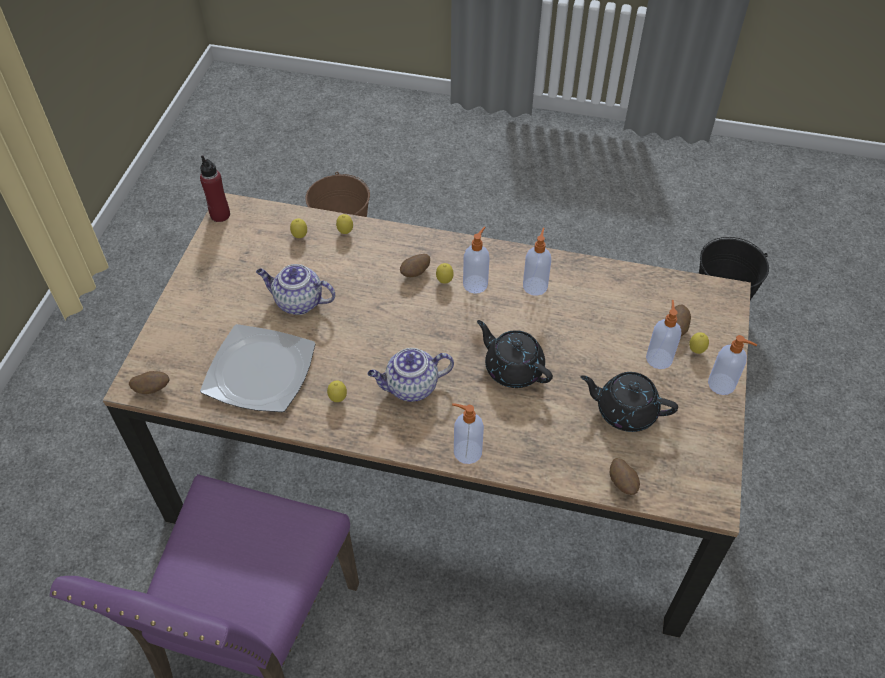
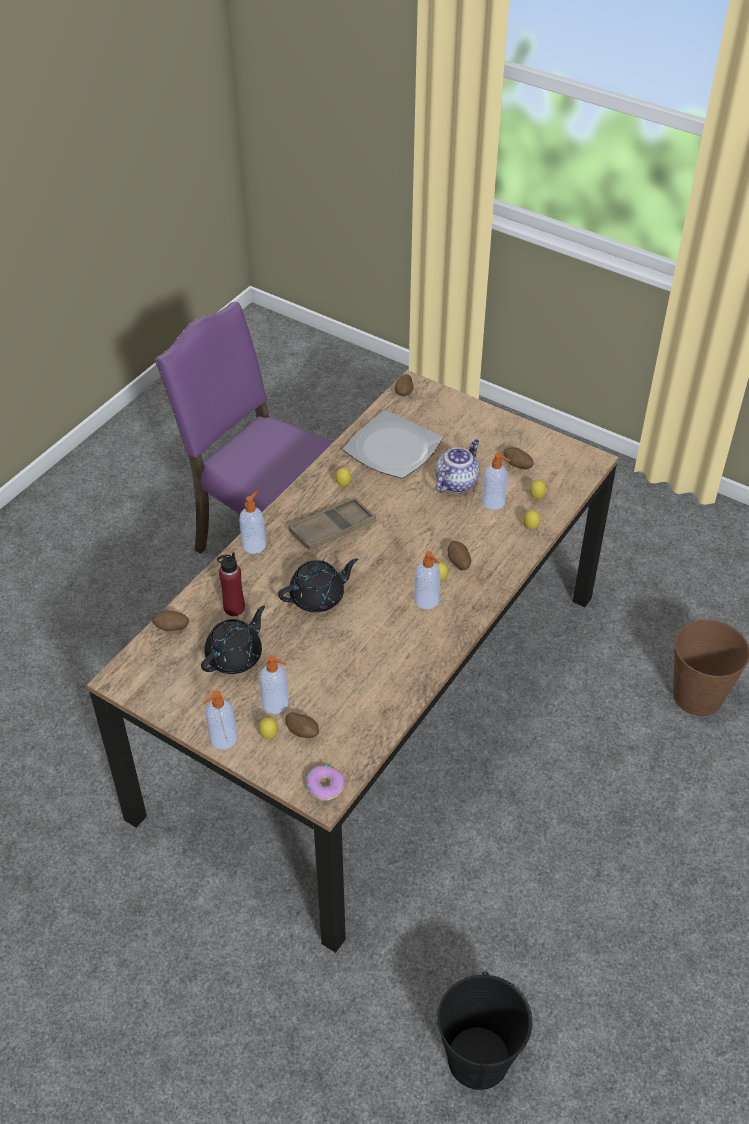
camera: 110 degrees right, 5 degrees down
red bottle [200,155,230,222] -> red bottle moved to [217,552,245,616]
teapot [368,348,454,402] -> brown tray [289,497,376,550]
soap dispenser [523,228,551,296] -> soap dispenser moved to [482,453,510,510]
none -> donut [306,765,345,801]
none -> potato [504,447,534,470]

